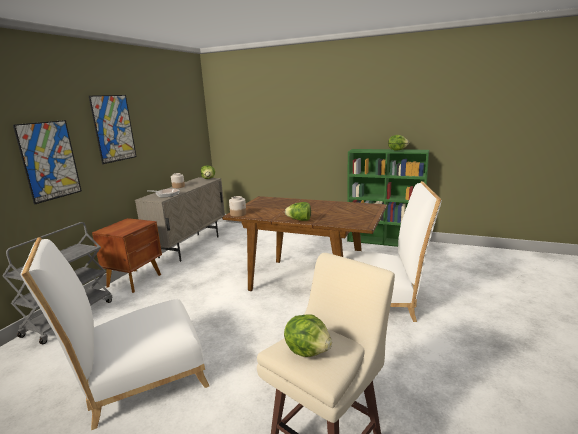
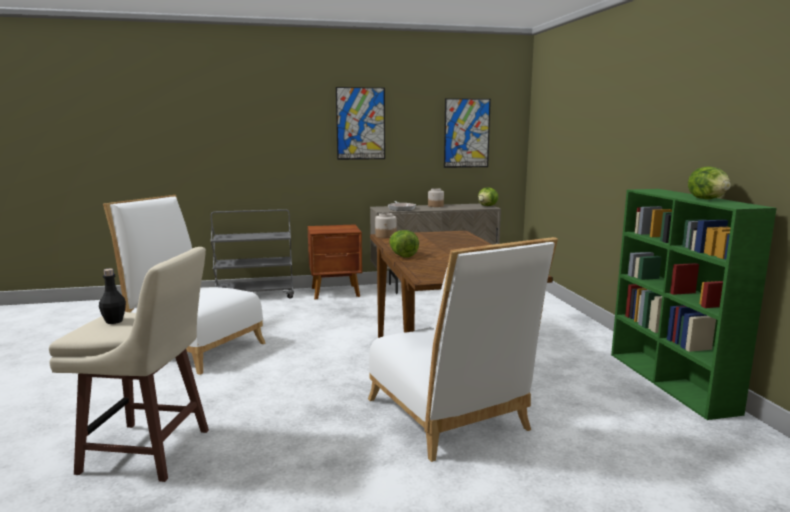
camera: 55 degrees right, 5 degrees down
picture [13,120,82,205] -> picture moved to [444,98,491,168]
lettuce [284,314,332,357] -> black bottle [99,269,126,324]

